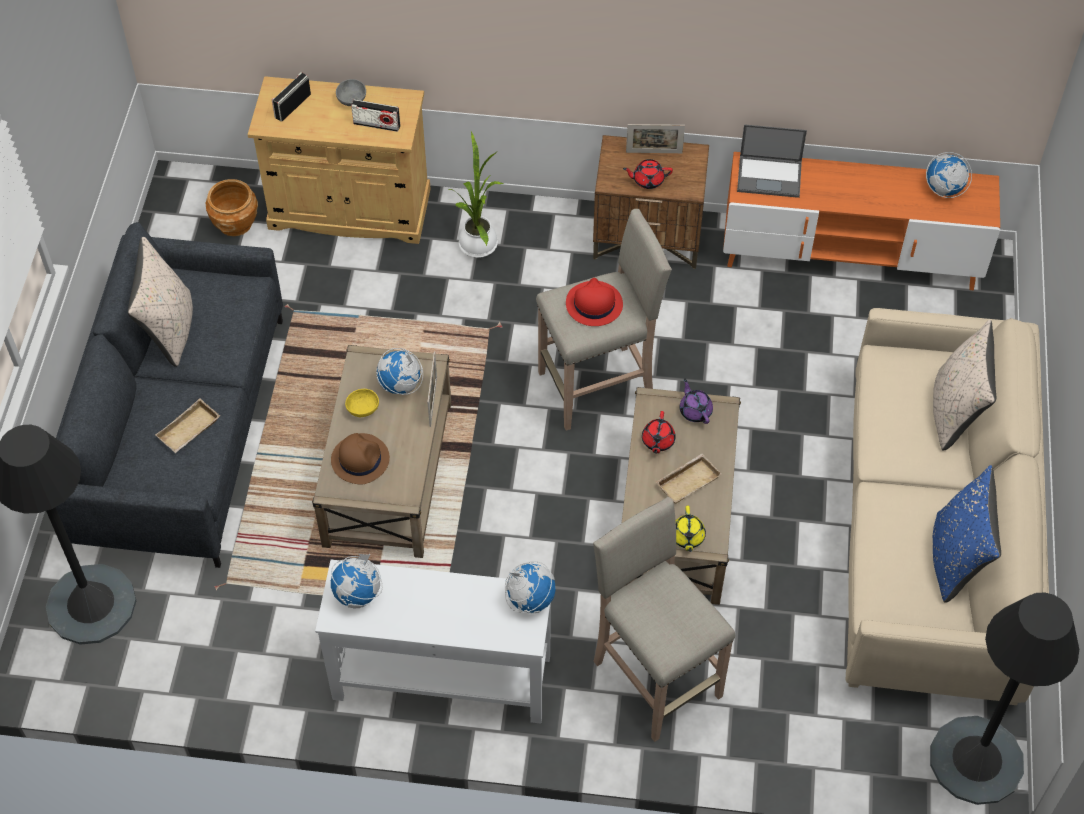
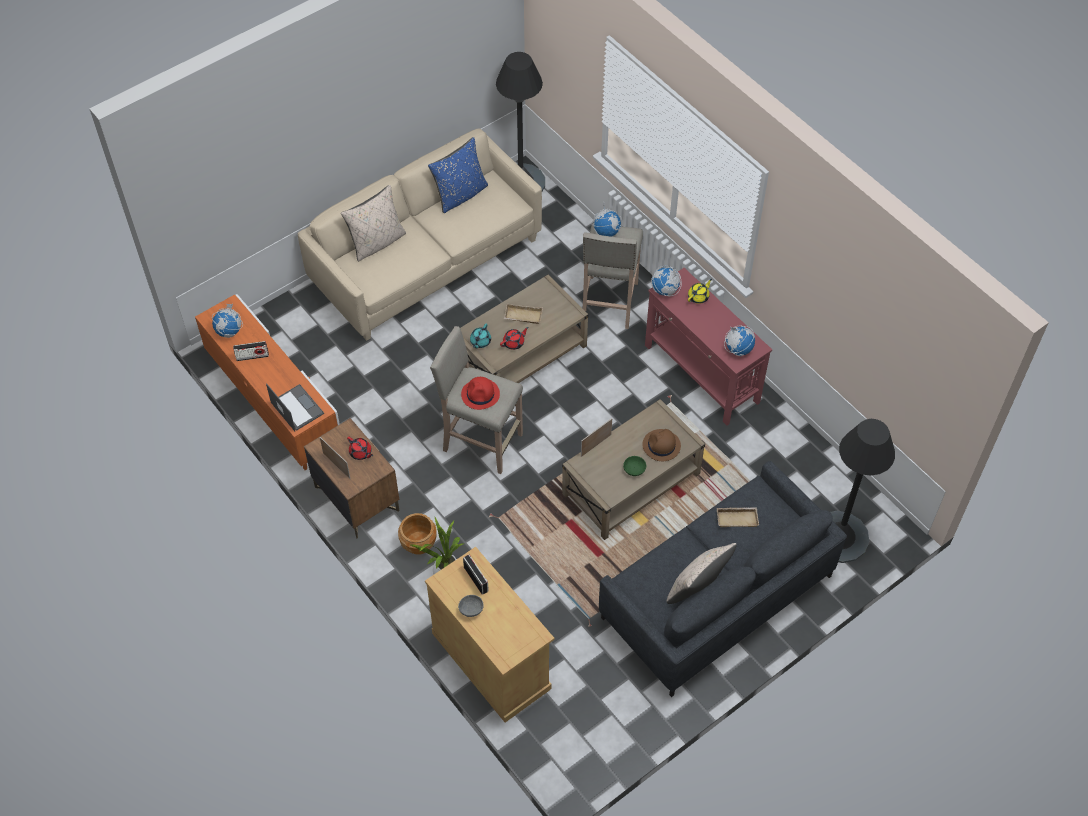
camera: 135 degrees left, 0 degrees up
brown planter [205,179,258,236] -> brown planter moved to [398,513,437,555]
radio [272,72,311,122] -> radio moved to [233,341,269,361]
white console table [315,560,551,723] -> red console table [645,268,772,426]
yellow bowl [345,389,379,417] -> green bowl [623,456,646,476]
globe [376,348,423,395] -> globe moved to [591,203,622,237]
yellow teapot [676,506,706,552] -> yellow teapot moved to [688,279,712,304]
purple teapot [679,378,713,424] -> turquoise teapot [470,323,491,348]

